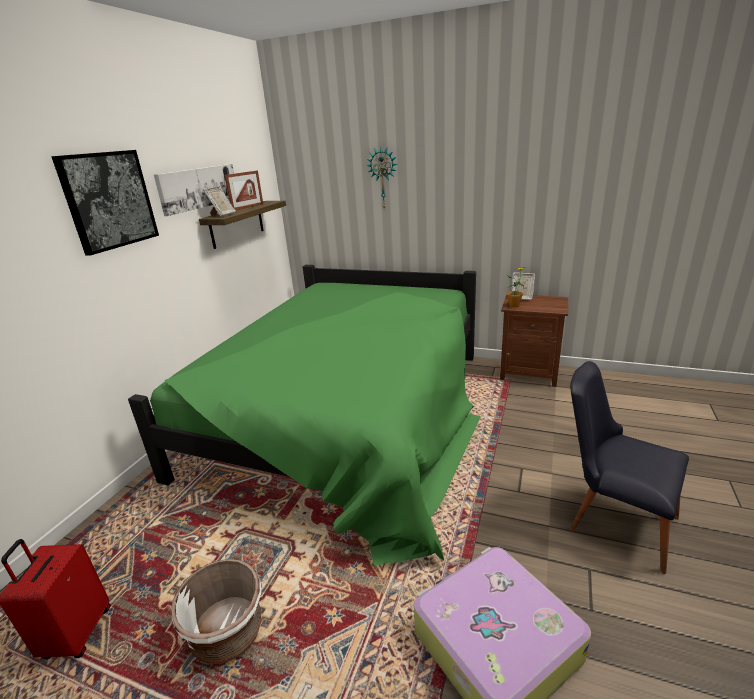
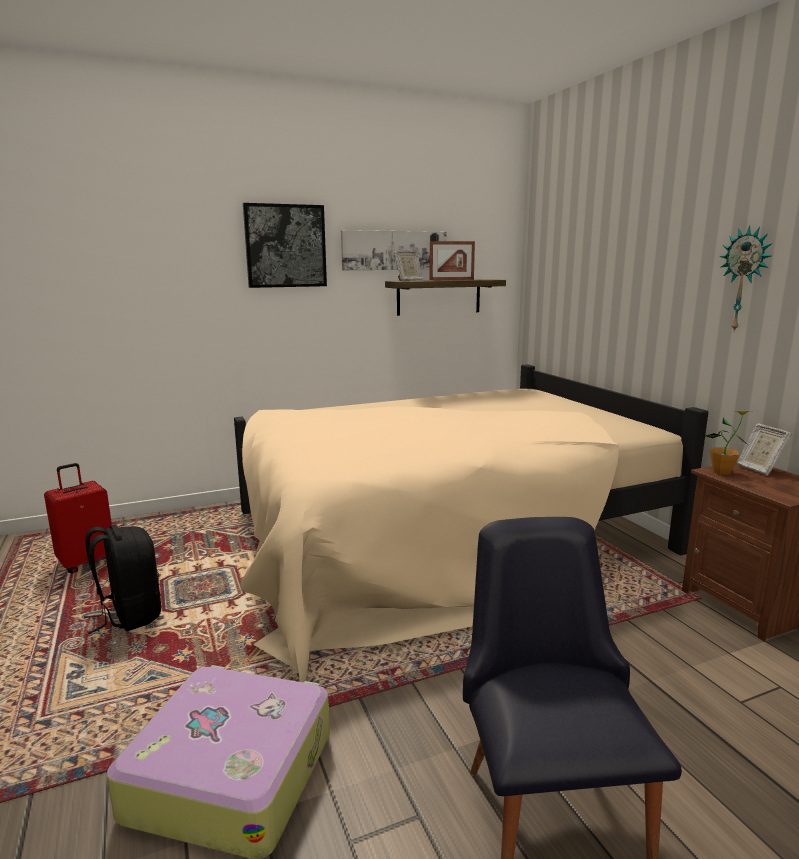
camera: 45 degrees right, 10 degrees down
green bed [128,265,481,566] -> beige bed [234,364,708,682]
white planter [172,559,261,664] -> black backpack [84,524,161,634]
wall clock [366,148,397,209] -> wall clock moved to [720,225,772,331]

